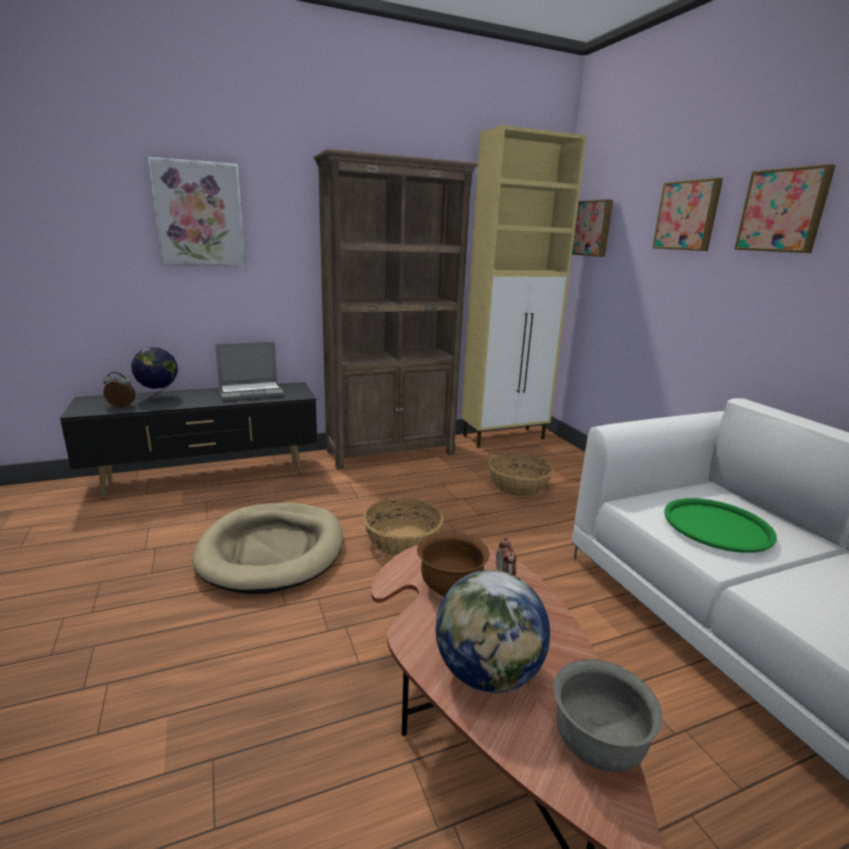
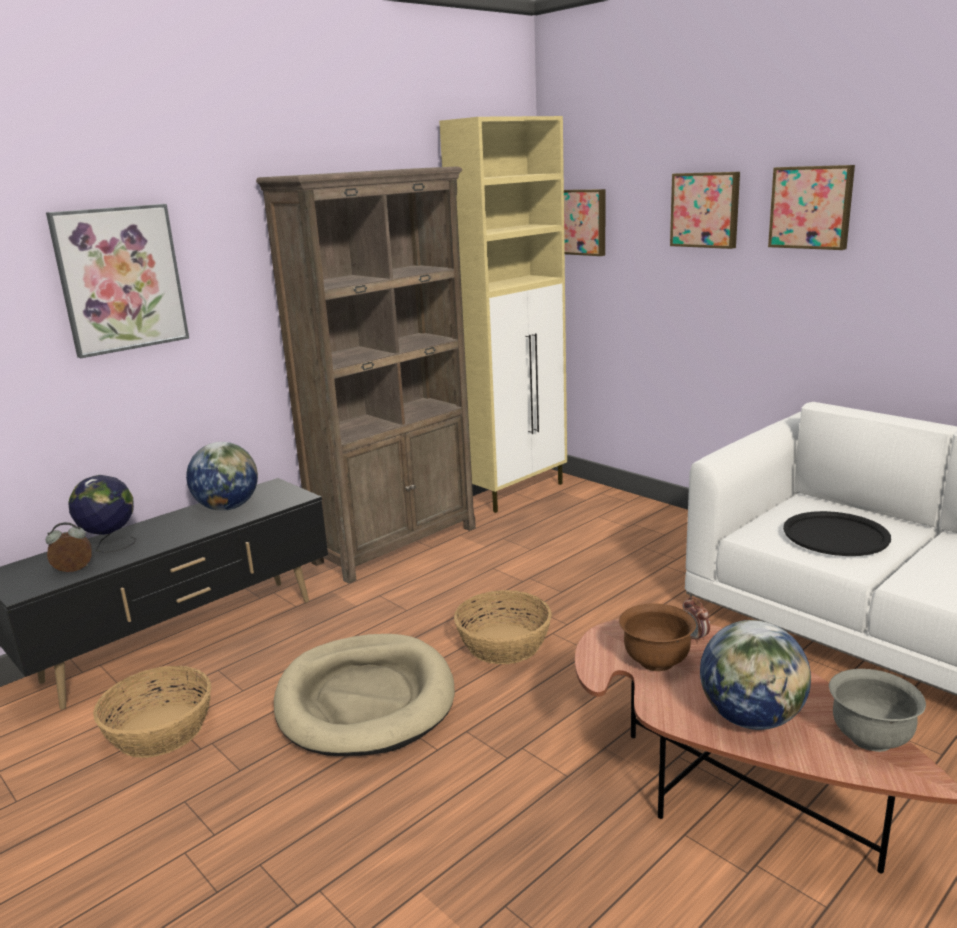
camera: 20 degrees left, 0 degrees up
laptop [215,342,284,401] -> globe [186,442,258,511]
basket [488,452,554,497] -> basket moved to [93,666,211,758]
green tray [664,498,777,553] -> black tray [783,511,891,556]

